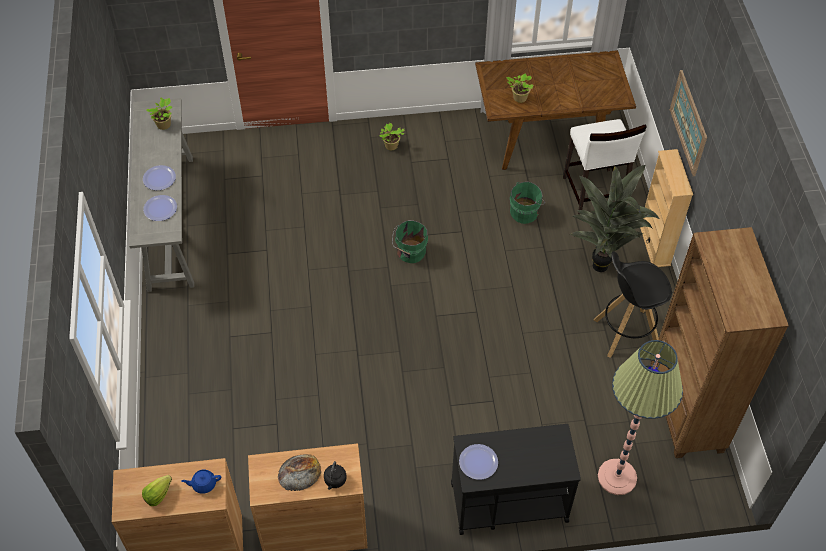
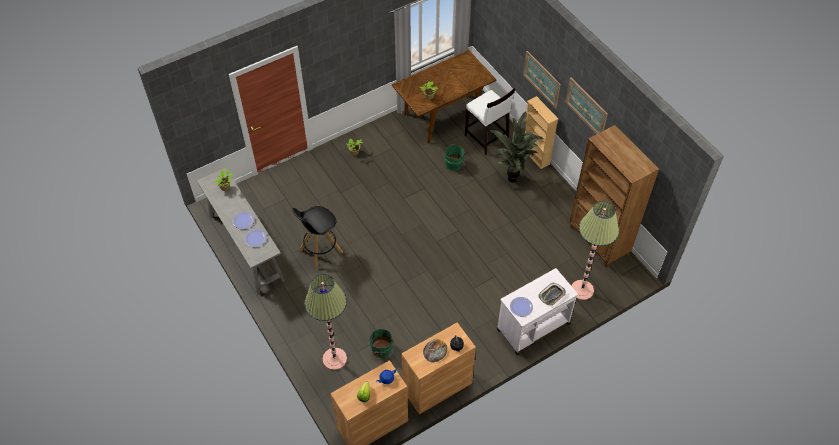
camera: 25 degrees left, 0 degrees up
green bucket [392,221,428,263] -> green bucket moved to [368,329,393,358]
black cart [451,424,581,535] -> white cart [497,268,578,355]
black stool [593,251,672,358] -> black stool moved to [292,206,343,270]
none -> floor lamp [304,274,347,370]
none -> tray [538,283,566,306]
none -> picture [565,77,608,134]

